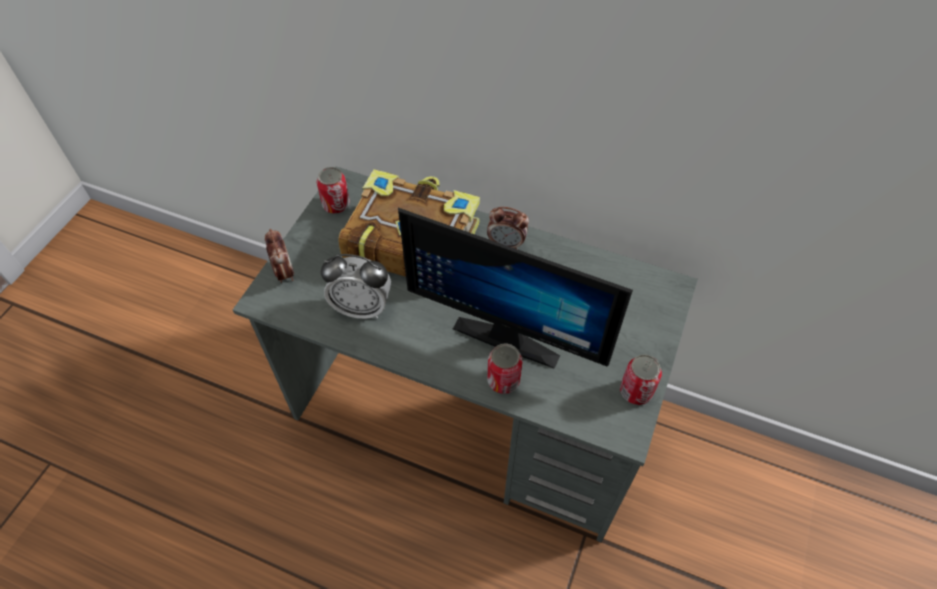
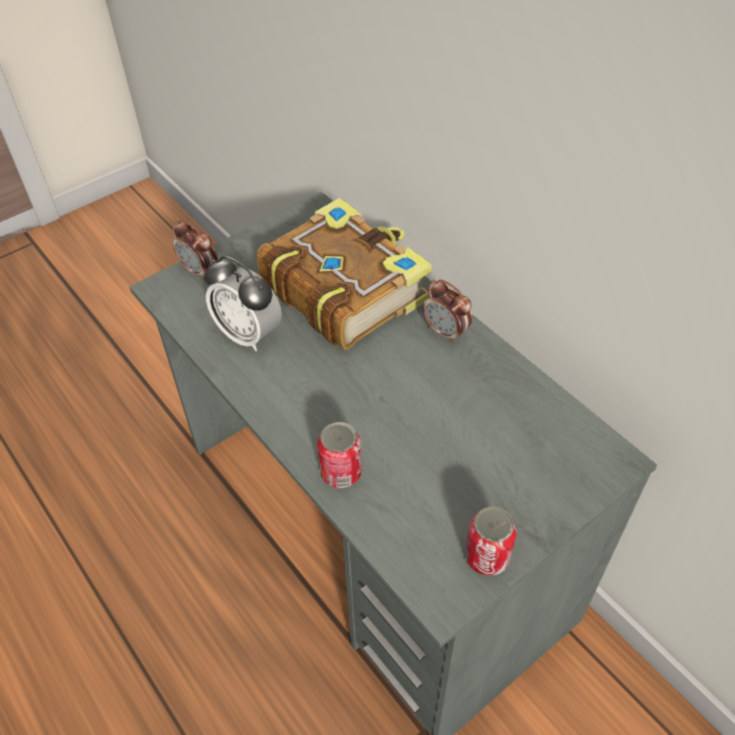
camera: 30 degrees right, 5 degrees down
alarm clock [265,229,294,283] -> alarm clock turned 120 degrees clockwise [172,220,218,281]
can [317,167,350,214] -> none
monitor [398,208,633,369] -> none

